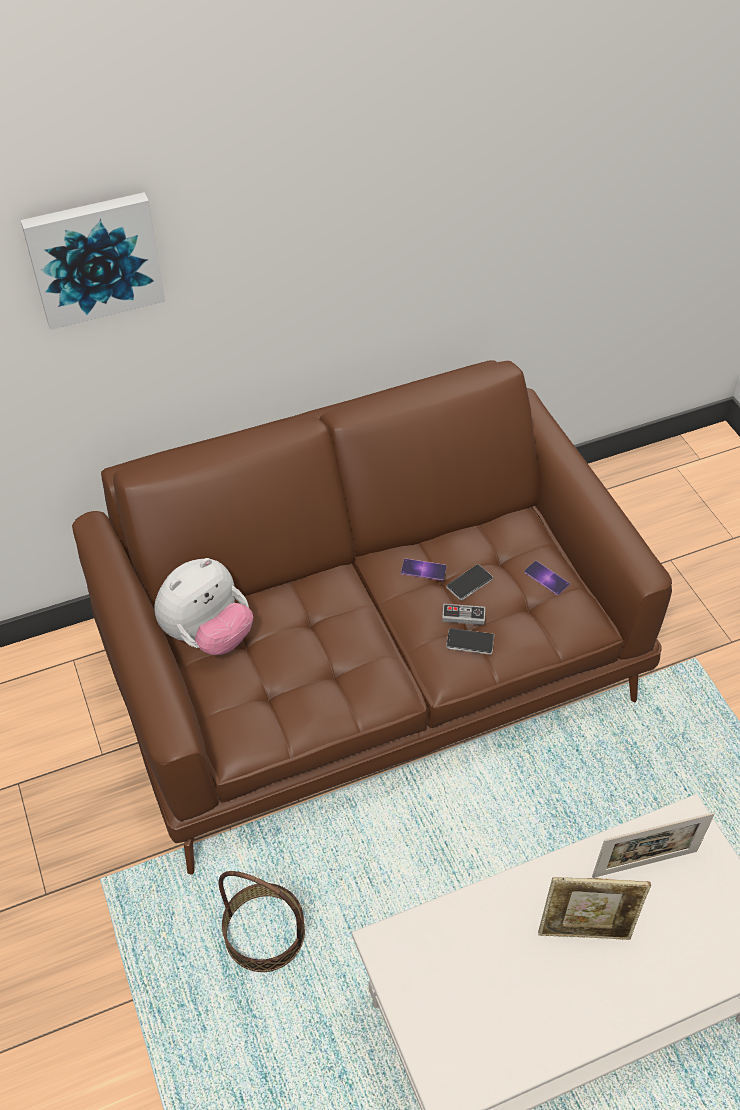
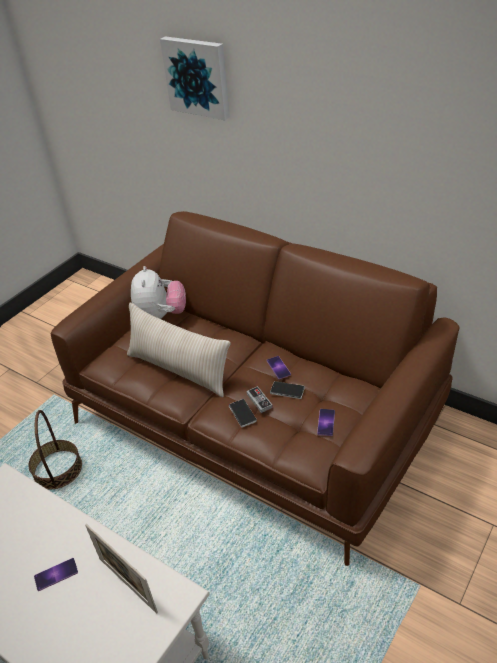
camera: 60 degrees right, 10 degrees down
plush toy [154,558,253,655] -> plush toy turned 105 degrees counterclockwise [131,266,186,319]
picture frame [538,877,651,940] -> phone [34,558,78,591]
none -> beige pillow [127,303,231,398]

